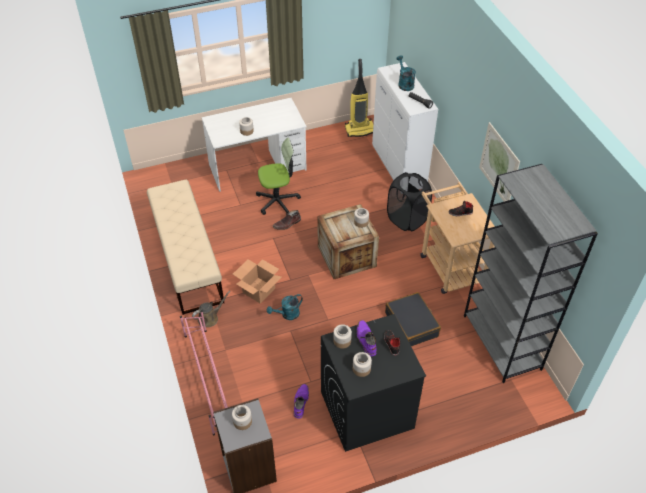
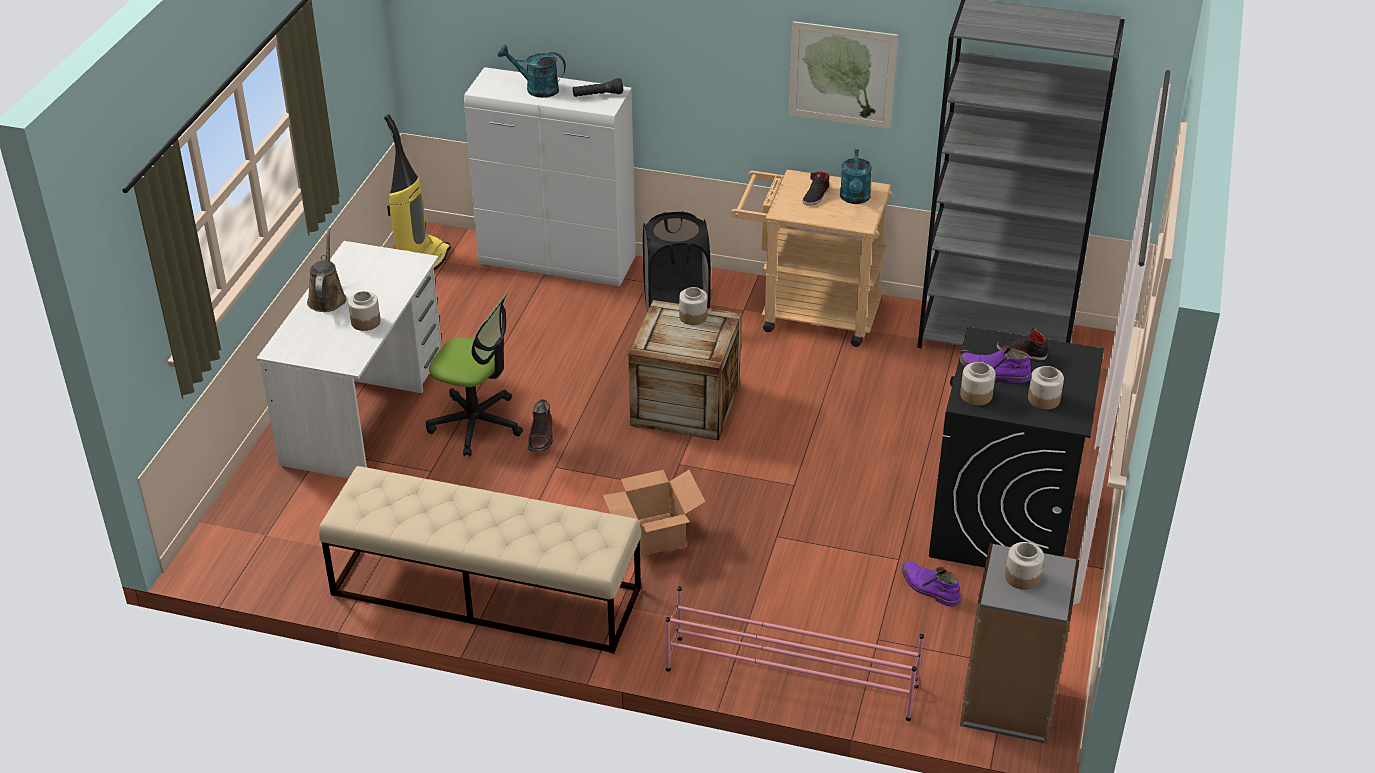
camera: 55 degrees left, 10 degrees down
brown watering can [192,291,231,327] -> brown watering can moved to [307,228,347,312]
office chair [256,137,301,215] -> office chair turned 90 degrees clockwise [426,294,523,456]
turquoise watering can [267,294,303,320] -> turquoise watering can moved to [840,149,872,204]
black suitcase [385,292,441,346] -> none

